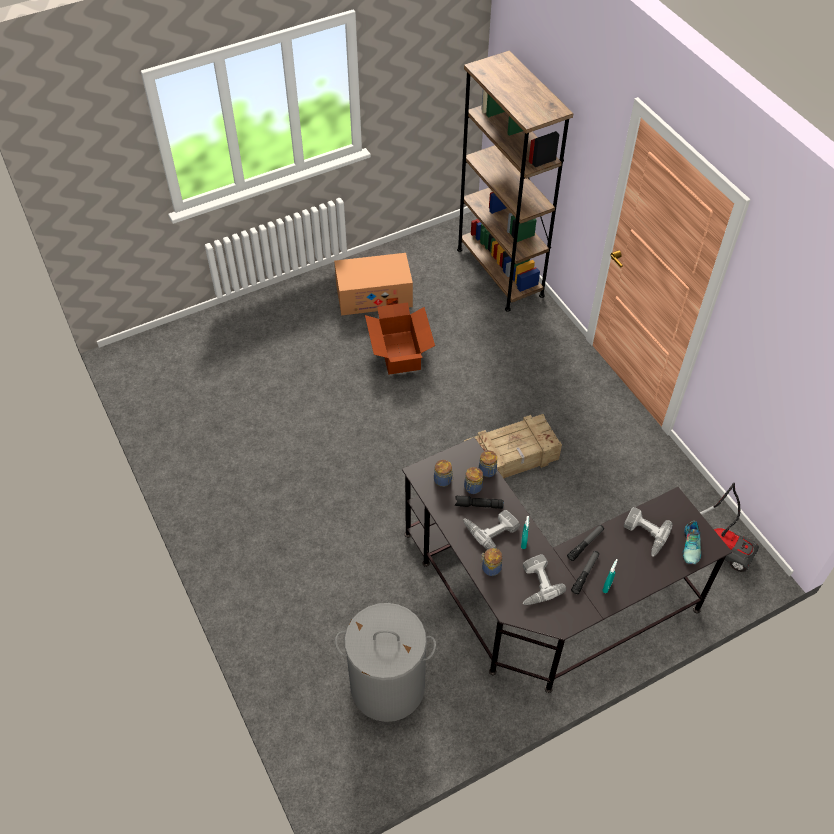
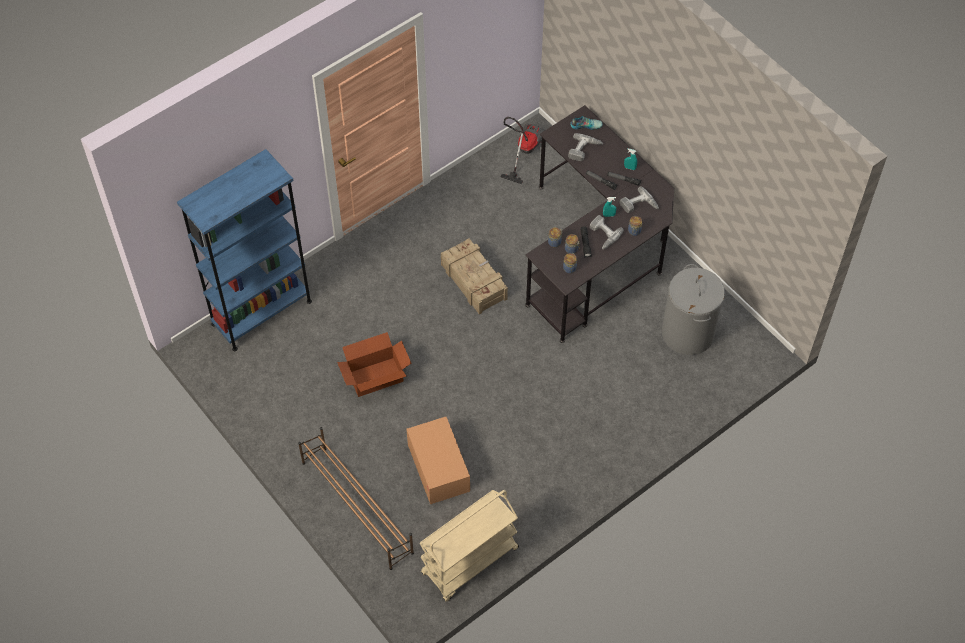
camera: 100 degrees left, 5 degrees up
cardboard box [334,253,413,316] -> cardboard box moved to [407,417,470,504]
brown bookcase [457,51,574,312] -> blue bookcase [177,149,312,351]
none -> brown shoe rack [298,427,414,570]
none -> beige cart [420,490,519,602]

